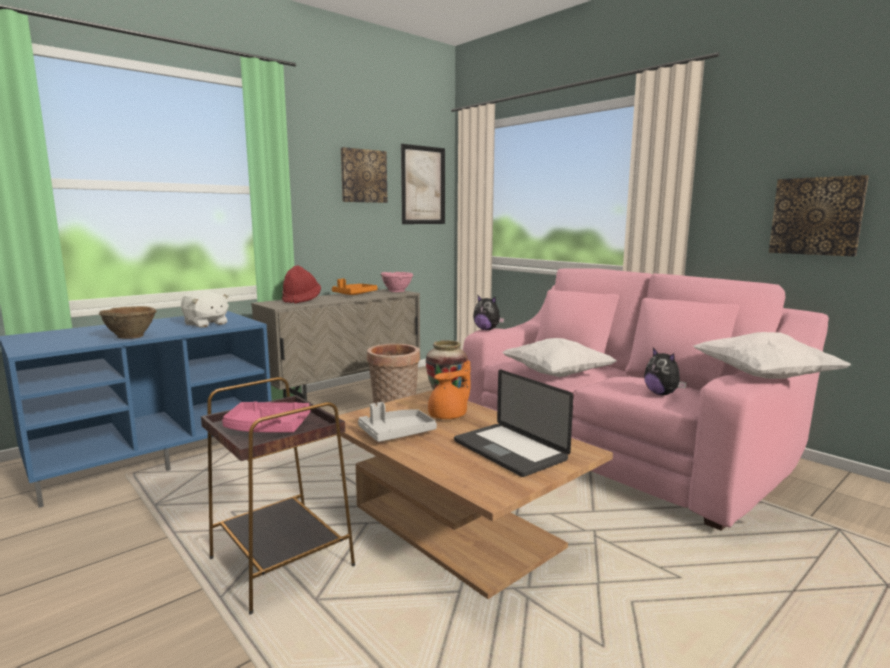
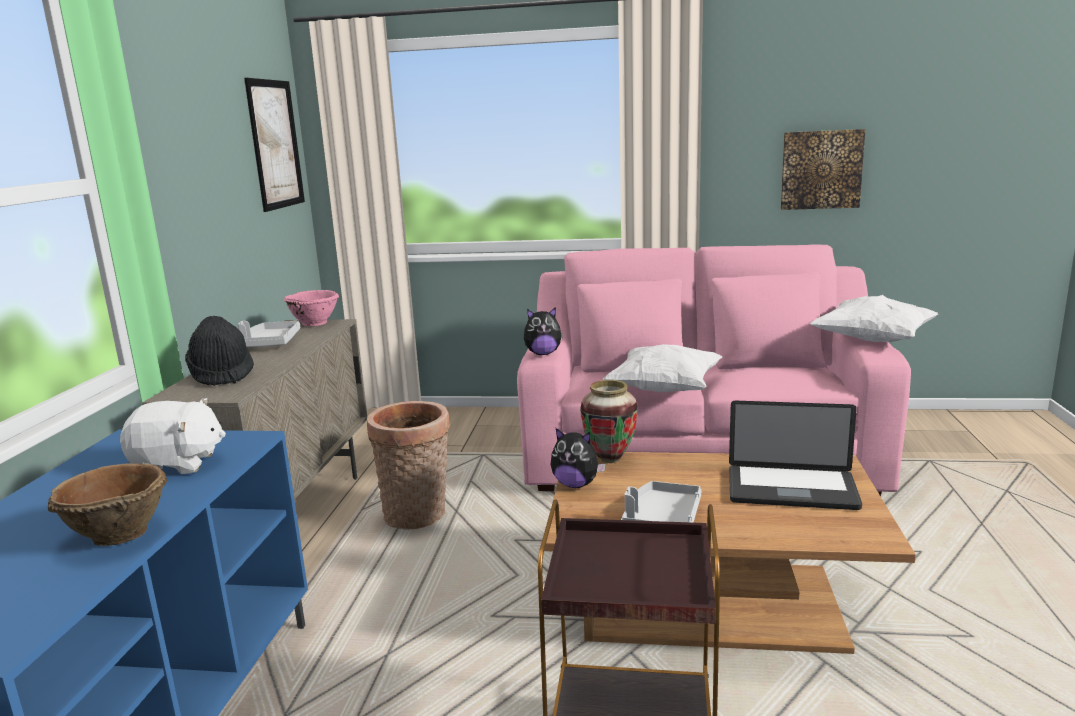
camera: 40 degrees left, 5 degrees up
pink tray [222,401,311,432] -> none
red hat [282,266,321,304] -> black hat [185,316,254,386]
orange tray [332,279,378,295] -> grey tray [238,321,300,347]
picture [341,147,388,203] -> none
orange teapot [428,360,471,419] -> none
plush toy [644,348,686,395] -> plush toy moved to [550,428,606,488]

